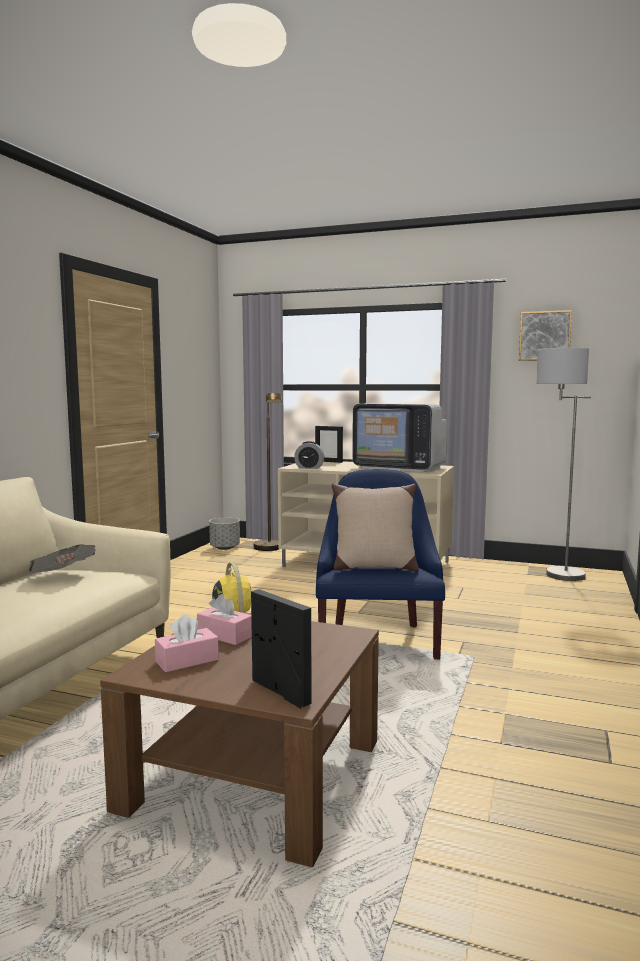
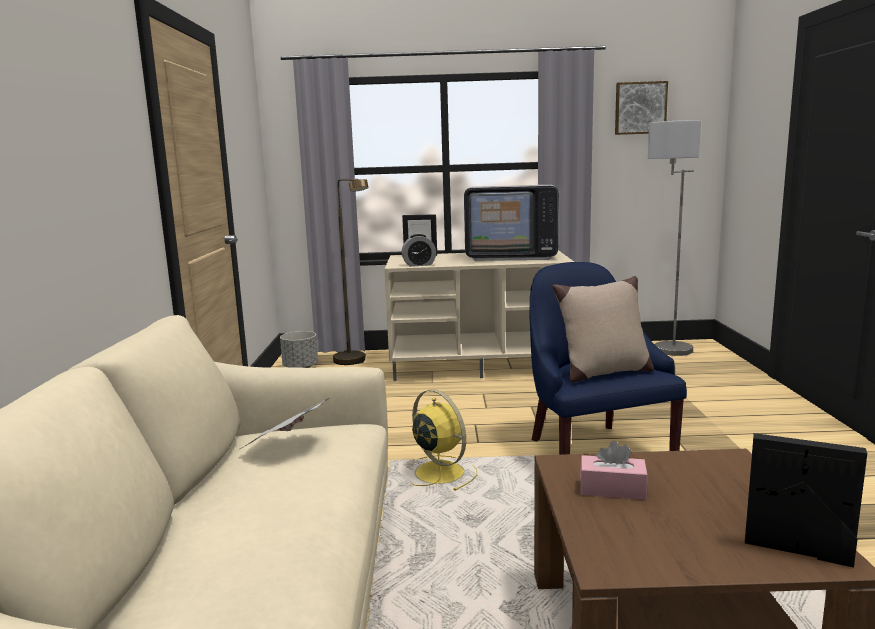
camera: 20 degrees left, 5 degrees up
pink tissue box [155,614,219,672] -> none

